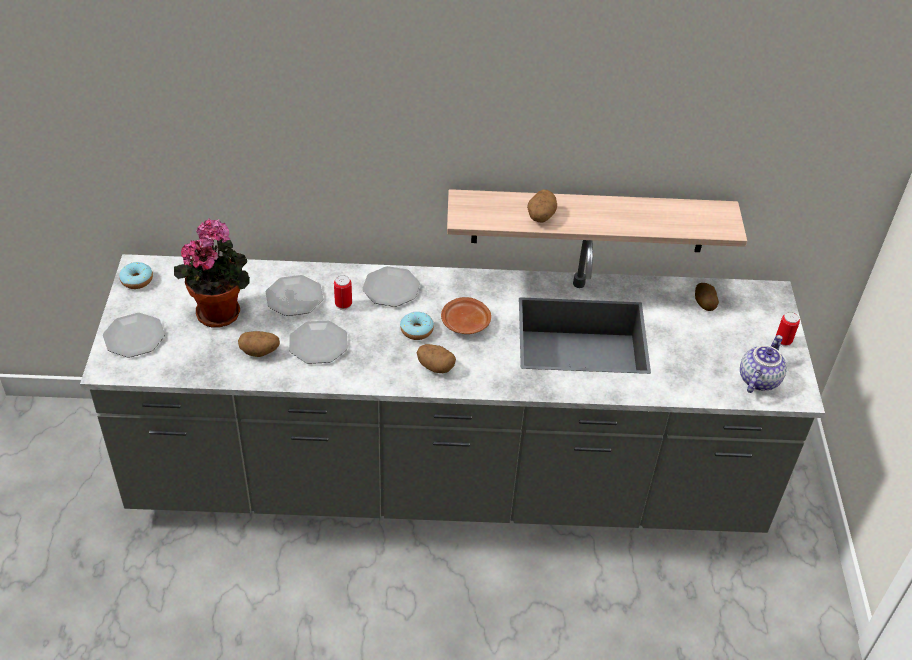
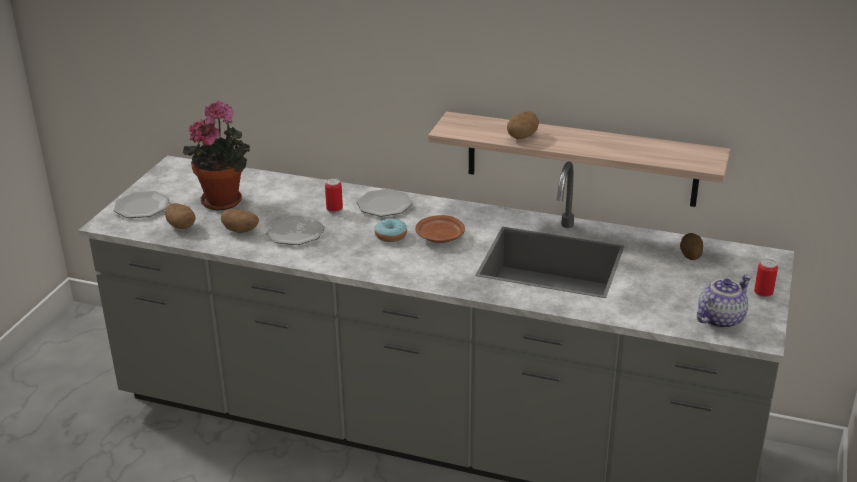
camera: 20 degrees right, 15 degrees down
donut [119,262,153,289] -> none
plate [266,275,323,316] -> none
potato [416,344,456,373] -> potato moved to [165,203,196,229]

